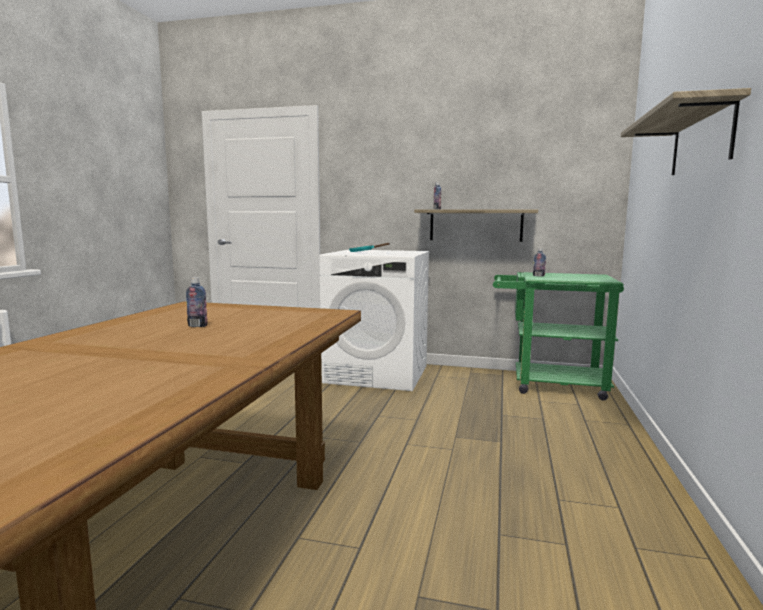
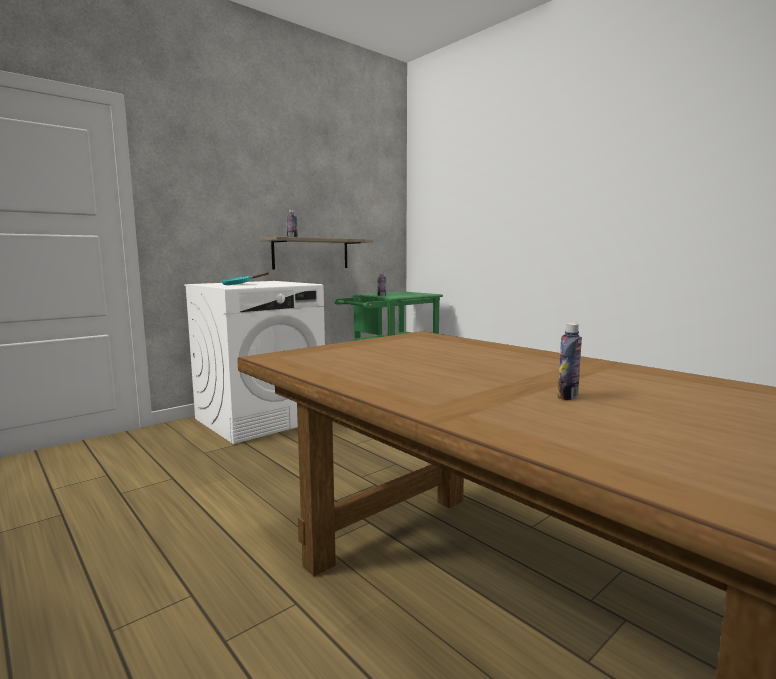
camera: 55 degrees left, 0 degrees up
bottle [186,278,208,327] -> bottle moved to [558,323,582,400]
shelf [621,88,751,175] -> none

